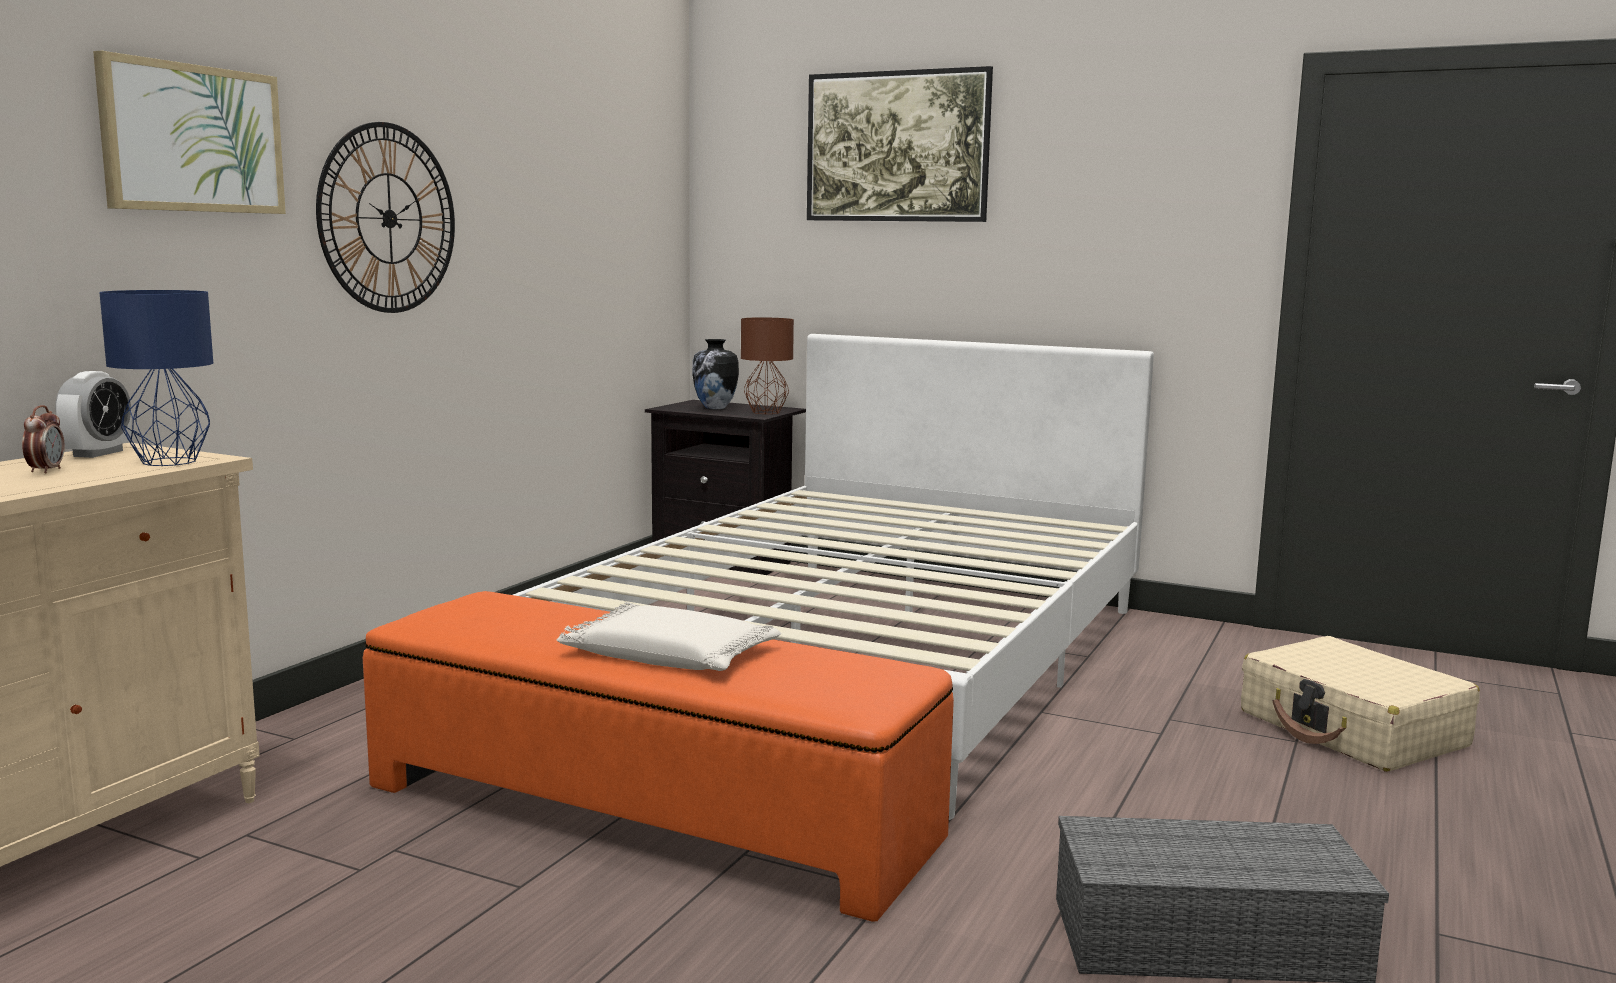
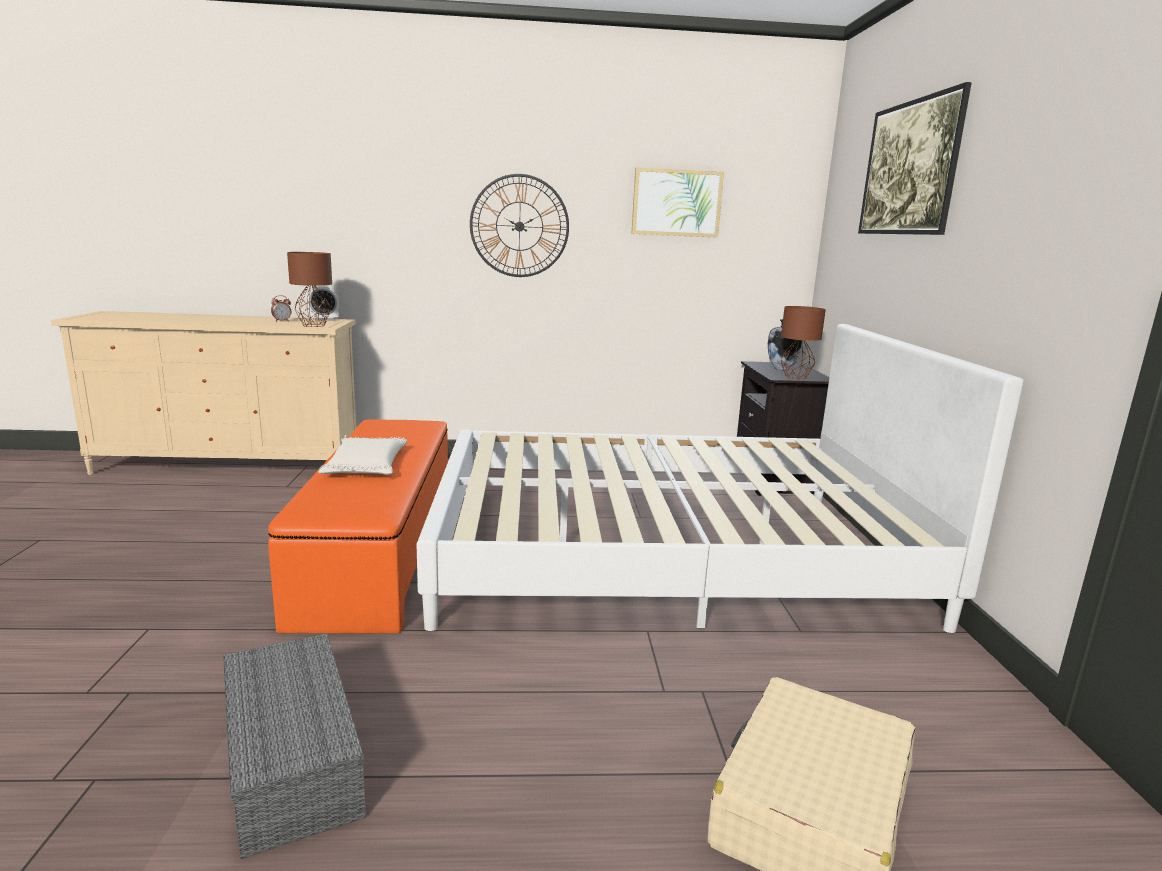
camera: 60 degrees right, 5 degrees up
picture [93,51,286,214] -> picture moved to [631,167,724,238]
blue table lamp [99,290,213,466] -> brown table lamp [287,252,332,327]

